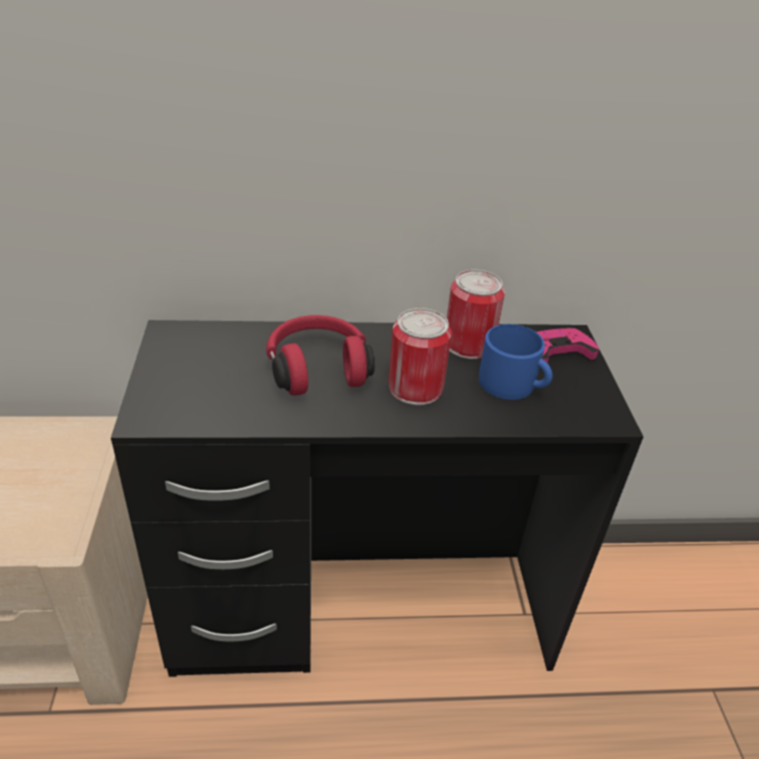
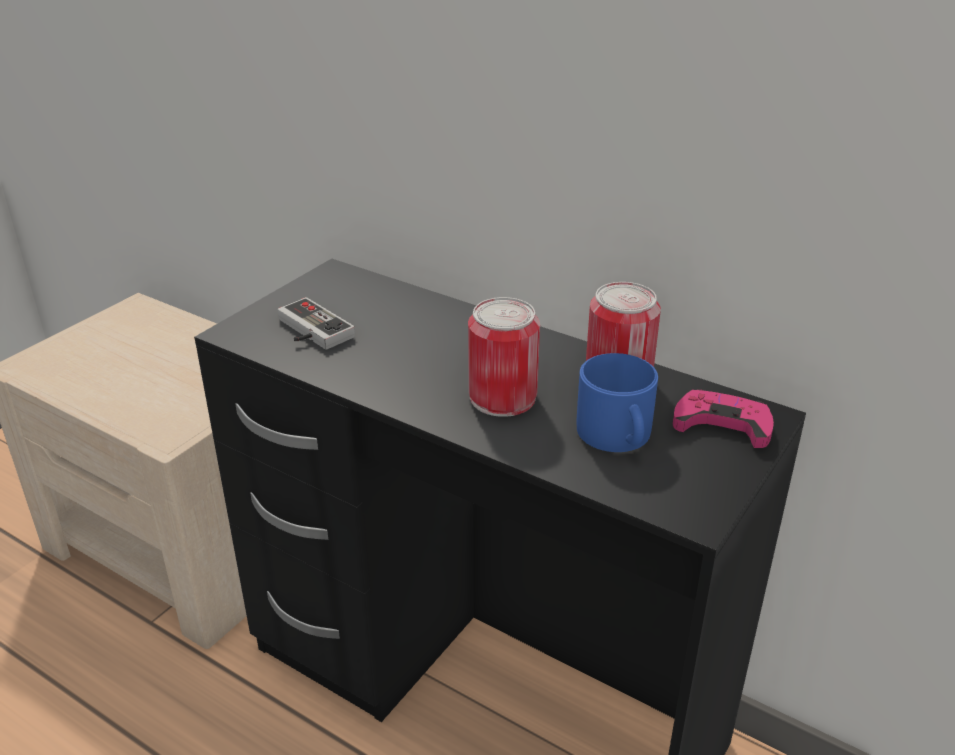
camera: 40 degrees right, 5 degrees down
red headphones [266,315,375,396] -> none
none -> game controller [278,297,355,350]

